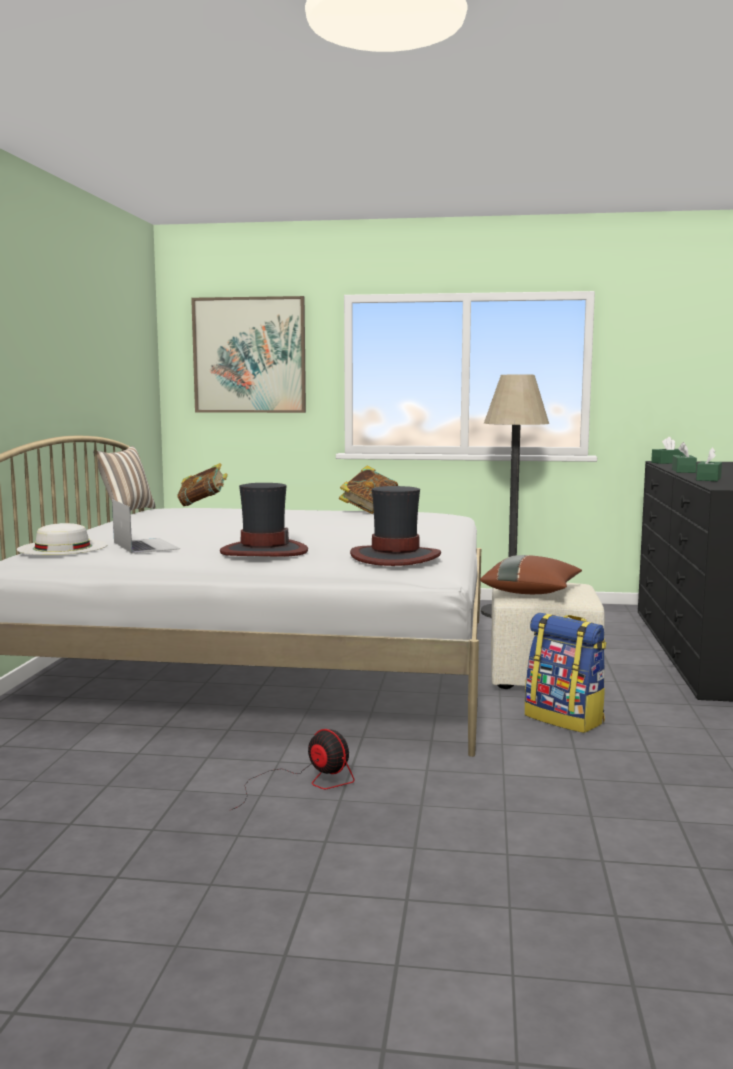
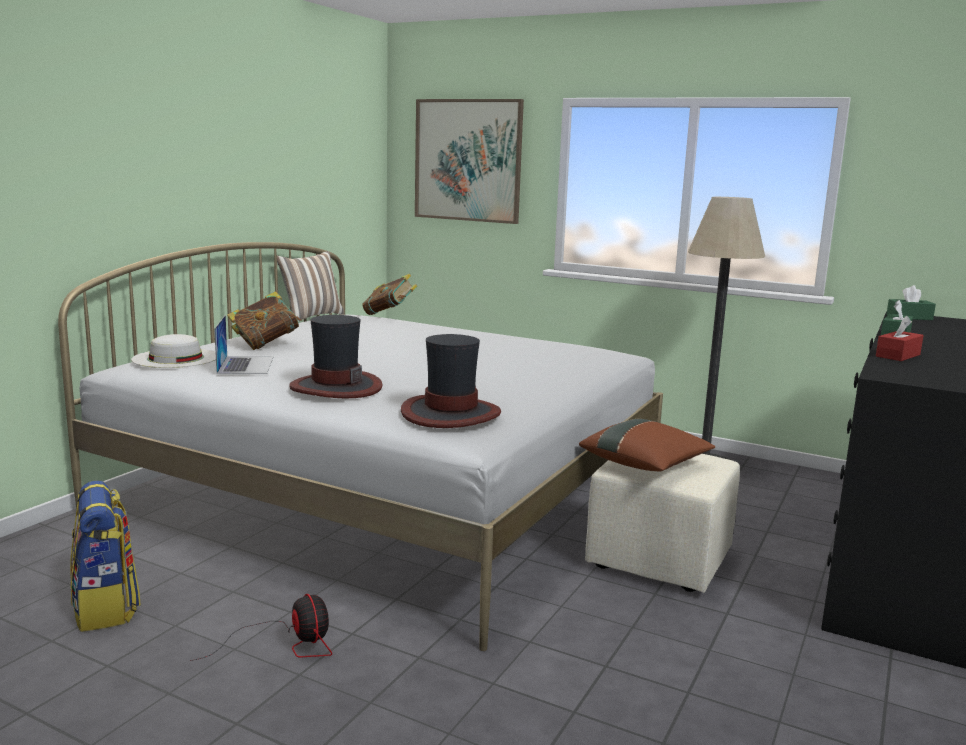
camera: 20 degrees right, 5 degrees up
book [339,466,398,514] -> book moved to [227,291,301,350]
backpack [525,613,606,733] -> backpack moved to [70,481,141,632]
green tissue box [696,447,722,481] -> red tissue box [876,316,924,361]

